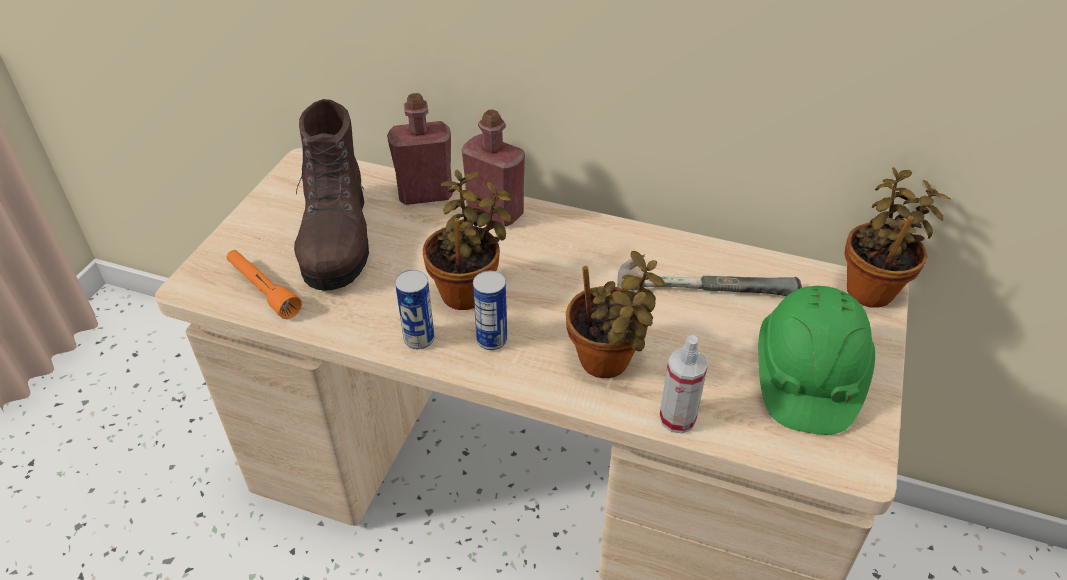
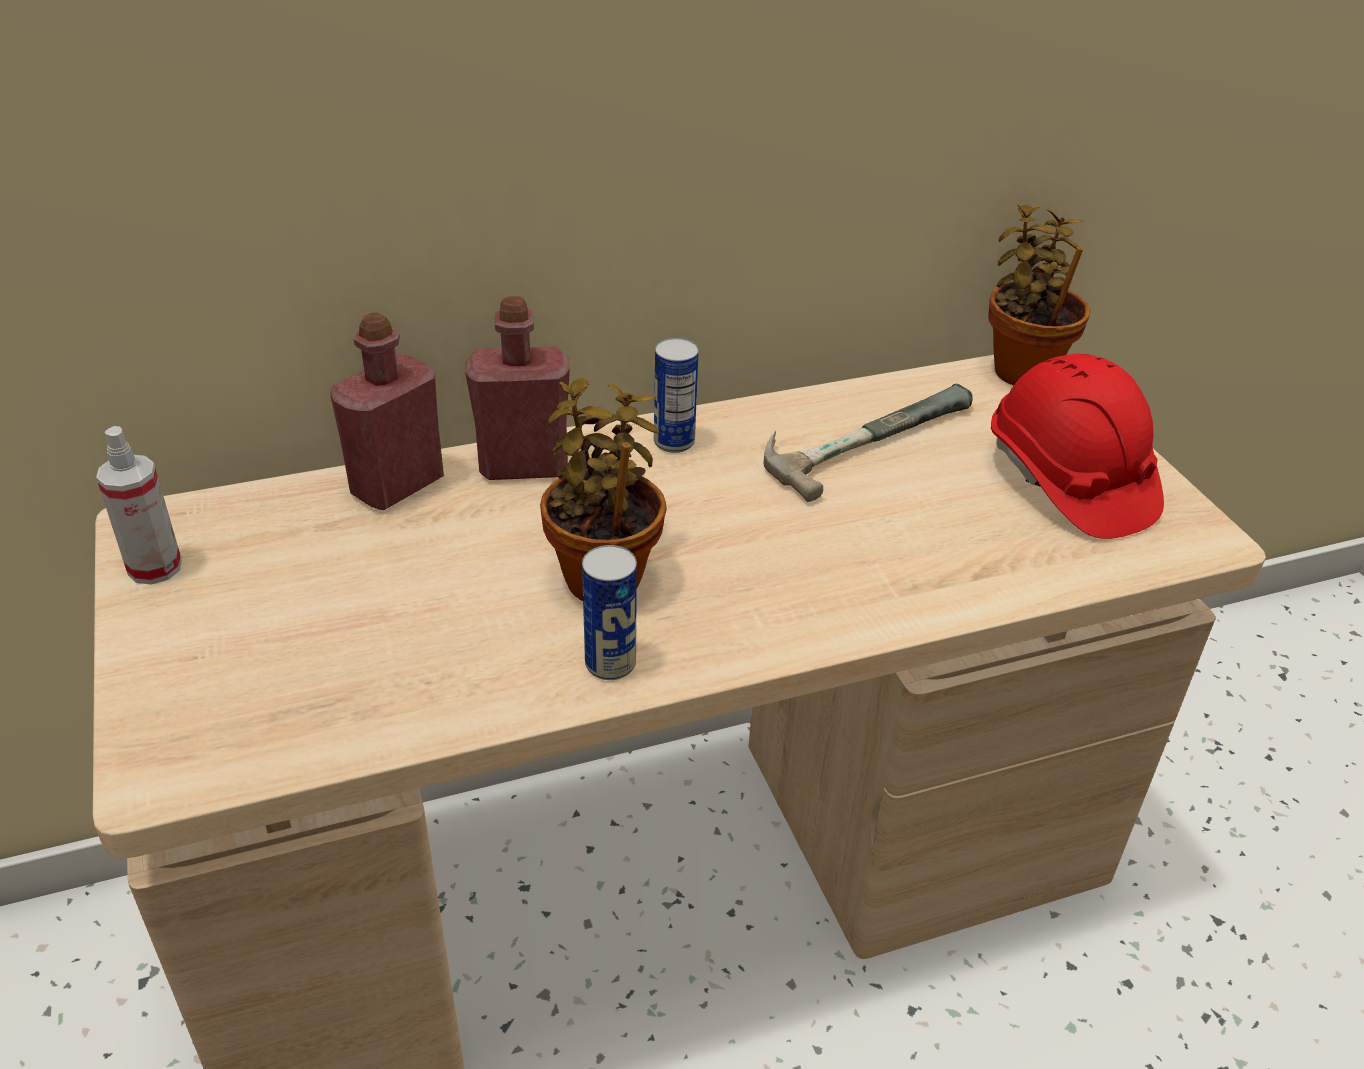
camera: 40 degrees left, 5 degrees down
orange flashlight [227,250,302,319] -> none
brown boot [294,99,369,291] -> none
can [473,271,507,350] -> can moved to [654,338,699,453]
potted plant [566,251,665,378] -> none
spray bottle [659,335,708,434] -> spray bottle moved to [96,426,182,585]
green hard hat [759,286,875,435] -> red hard hat [991,354,1164,539]

